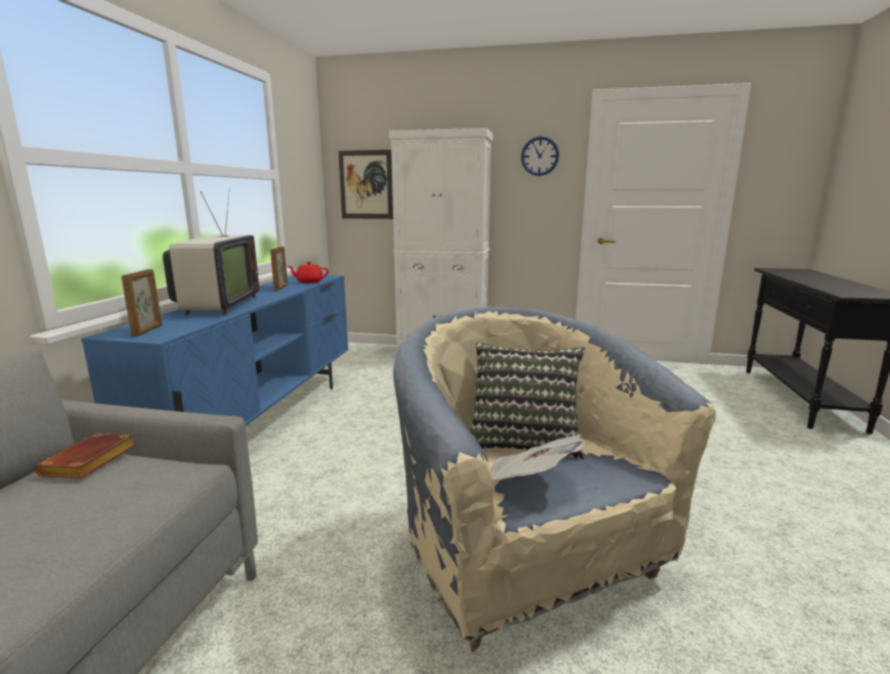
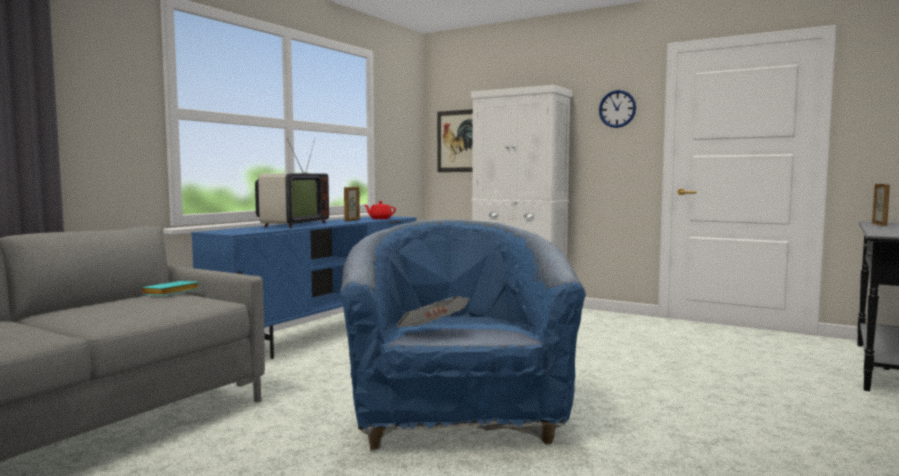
camera: 20 degrees right, 10 degrees down
brown book [35,433,136,478] -> turquoise book [142,281,199,296]
picture frame [121,269,162,337] -> picture frame moved to [872,184,890,226]
beige armchair [393,307,716,652] -> blue armchair [340,219,586,451]
pillow [470,342,585,460] -> none

